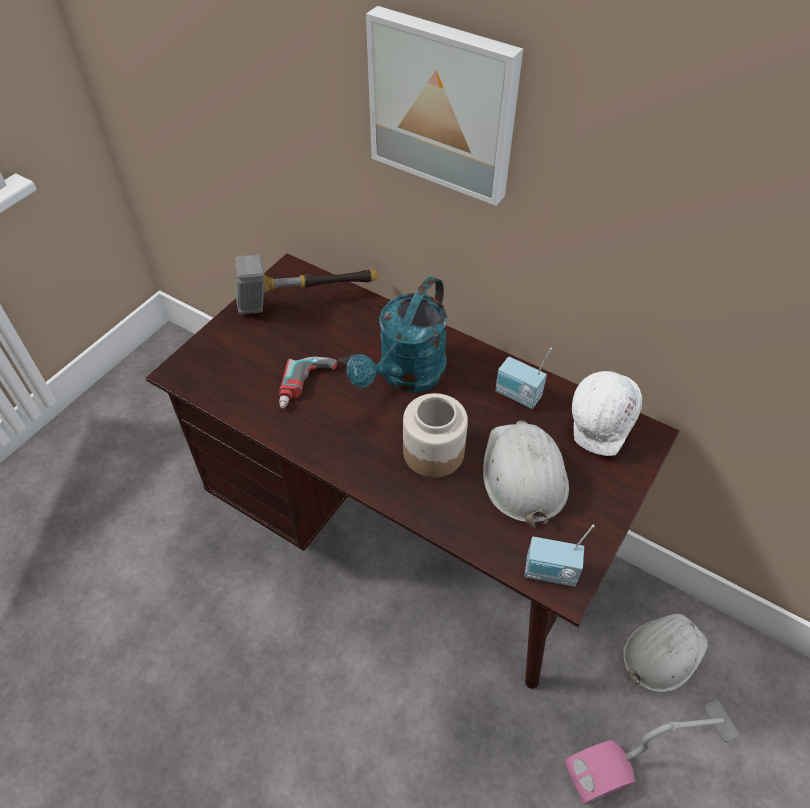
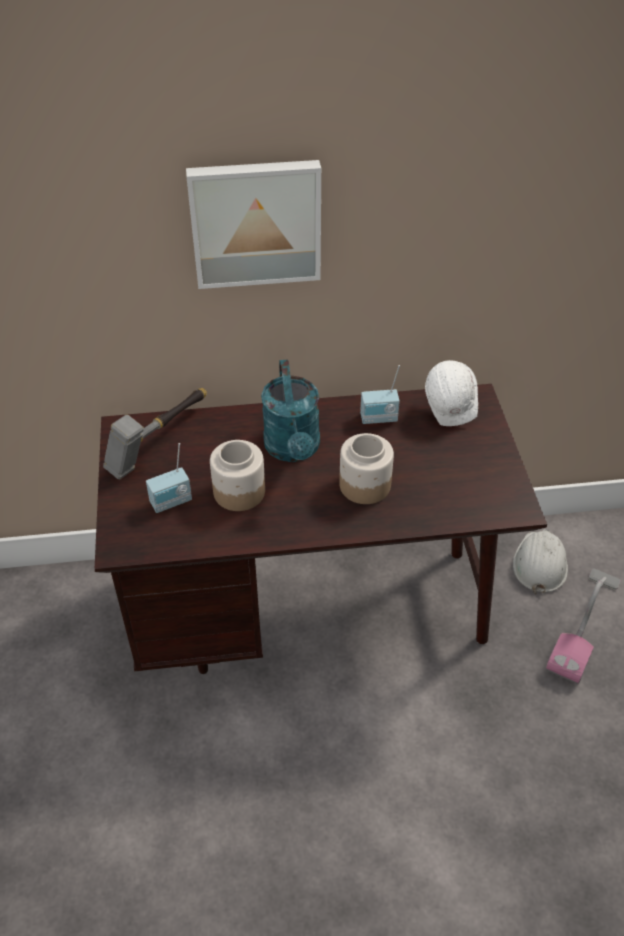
camera: 40 degrees left, 5 degrees down
power drill [279,355,354,409] -> jar [210,440,265,511]
white hard hat [483,421,569,528] -> none
radio [525,525,594,587] -> radio moved to [146,443,192,513]

